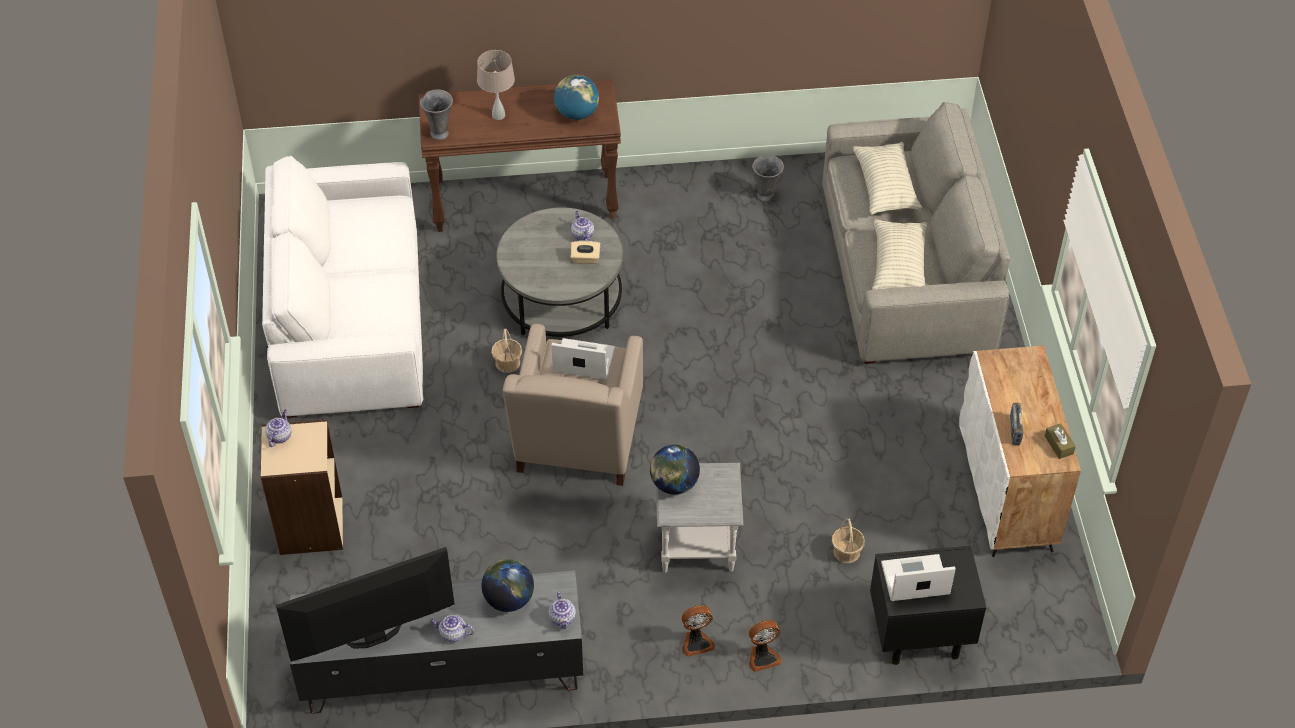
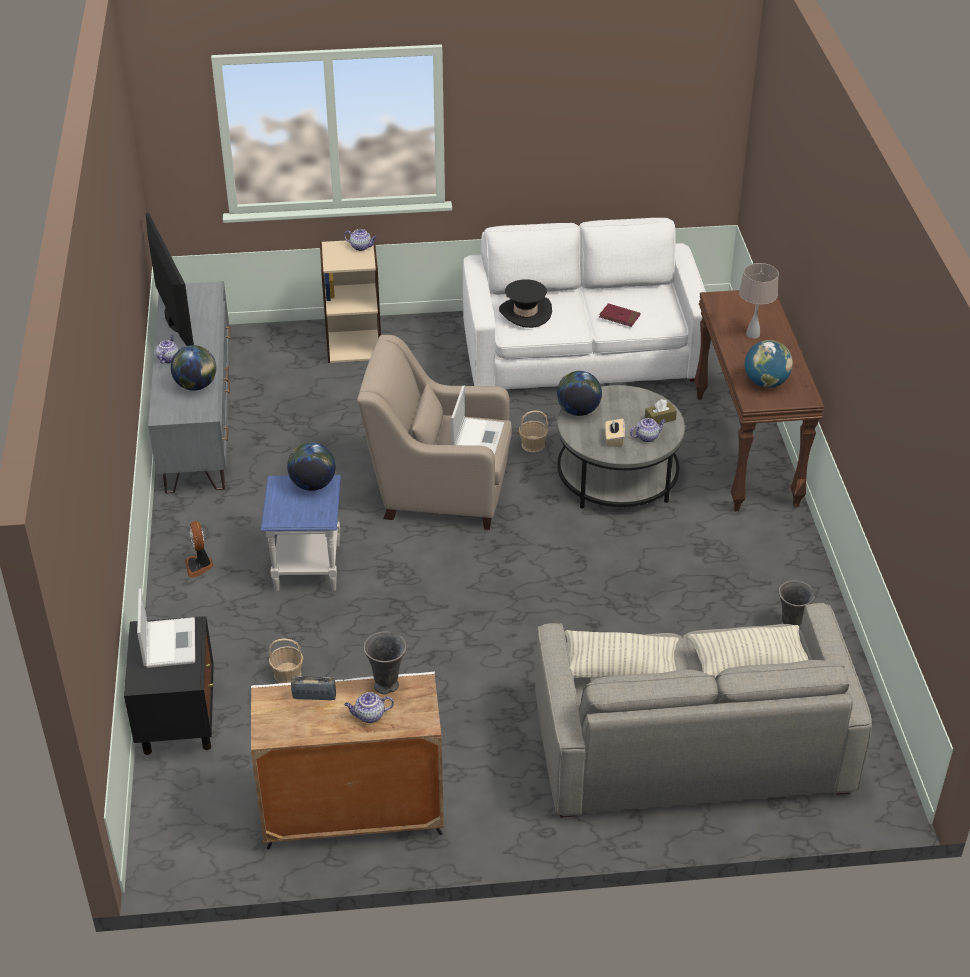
camera: 90 degrees right, 10 degrees down
grey vase [420,89,453,140] -> grey vase moved to [364,631,407,694]
teapot [549,591,576,629] -> teapot moved to [344,692,394,723]
grey side table [656,463,743,573] -> blue side table [261,475,341,591]
fan [749,620,782,672] -> none
brown tissue box [1045,423,1076,459] -> brown tissue box moved to [645,399,677,424]
none -> black hat [499,279,552,328]
none -> globe [557,371,602,416]
none -> red book [599,303,640,327]

